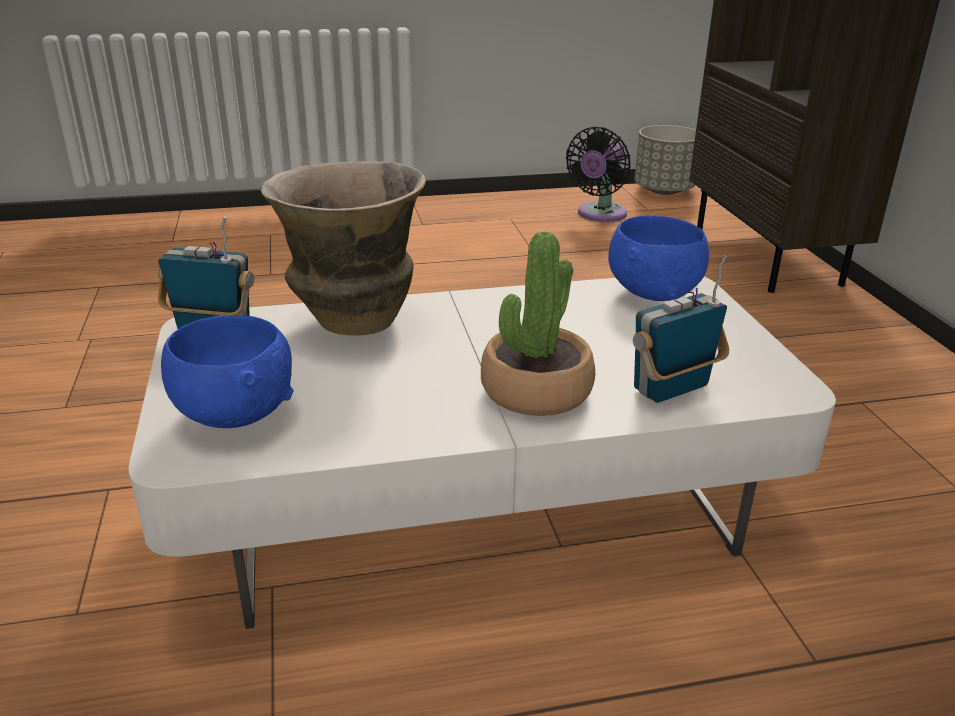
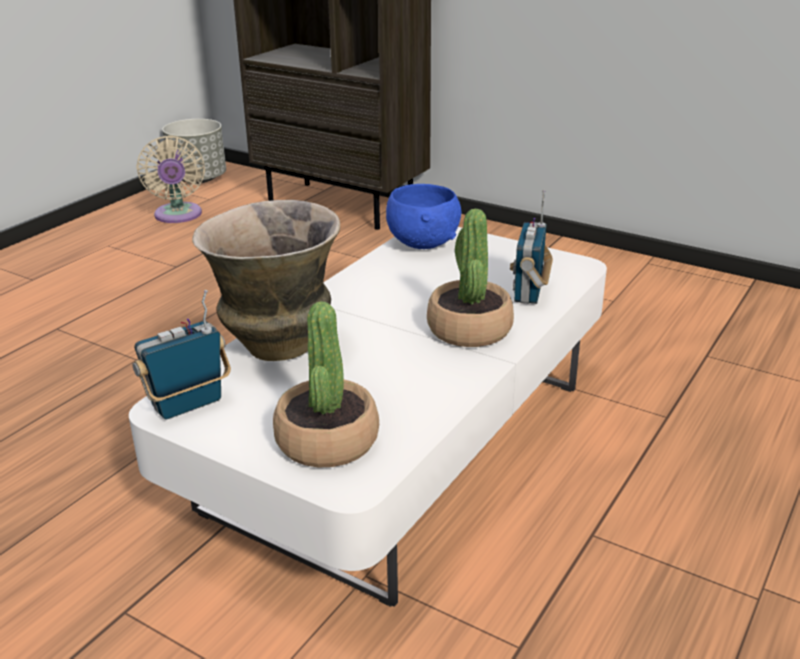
camera: 45 degrees left, 0 degrees up
blue bowl [161,315,294,428] -> potted plant [273,301,379,467]
black fan [566,127,631,222] -> beige fan [136,135,205,223]

